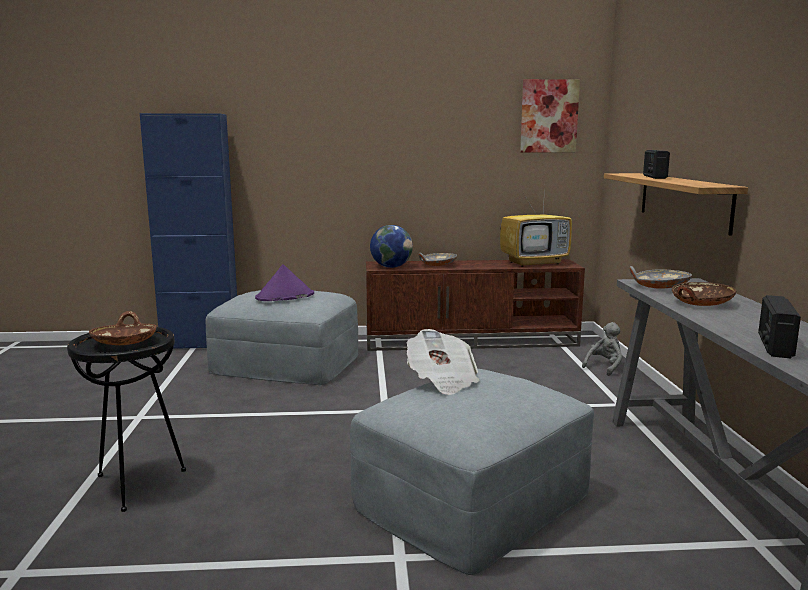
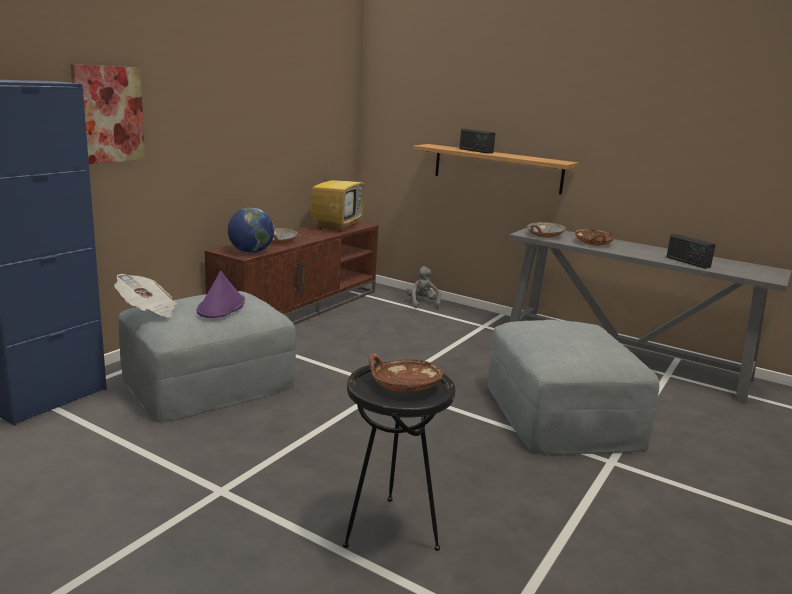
camera: 55 degrees left, 5 degrees up
newspaper [407,329,480,395] -> newspaper moved to [114,274,177,317]
picture [520,79,580,152] -> picture moved to [70,64,145,164]

